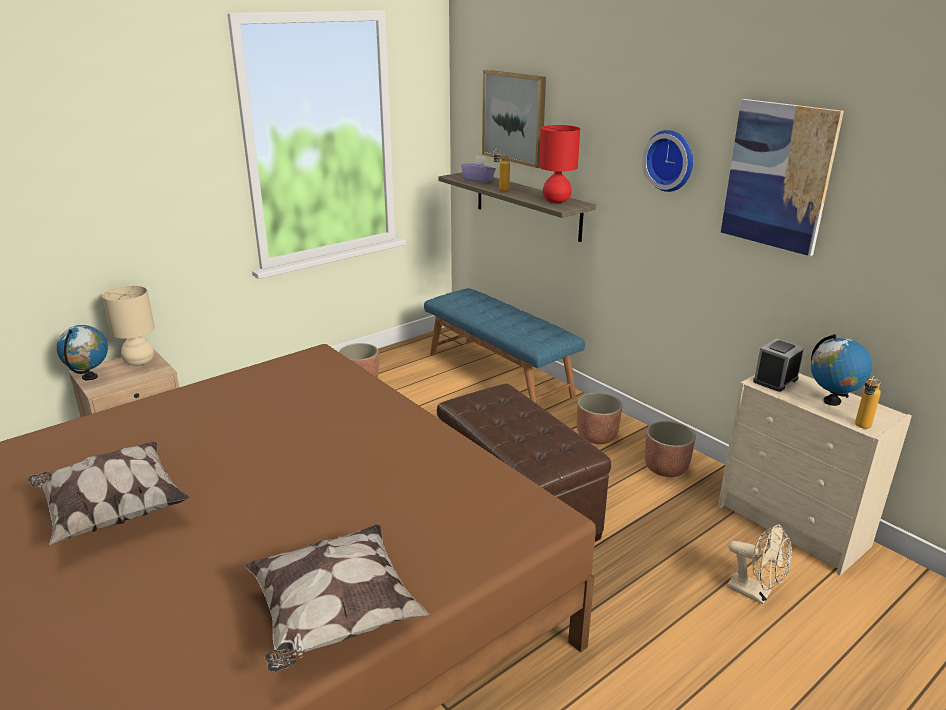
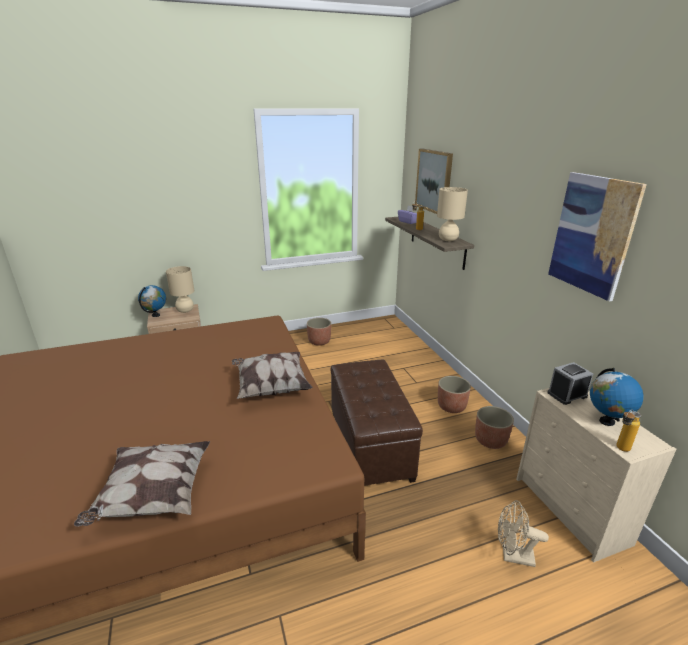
camera: 20 degrees right, 0 degrees up
pillow [27,442,190,545] -> pillow moved to [232,352,313,399]
blue bench [424,288,585,404] -> none
red table lamp [539,125,580,203] -> beige table lamp [437,187,468,241]
wall clock [642,130,693,192] -> none
beige fan [727,524,792,604] -> beige fan turned 135 degrees clockwise [498,500,549,567]

